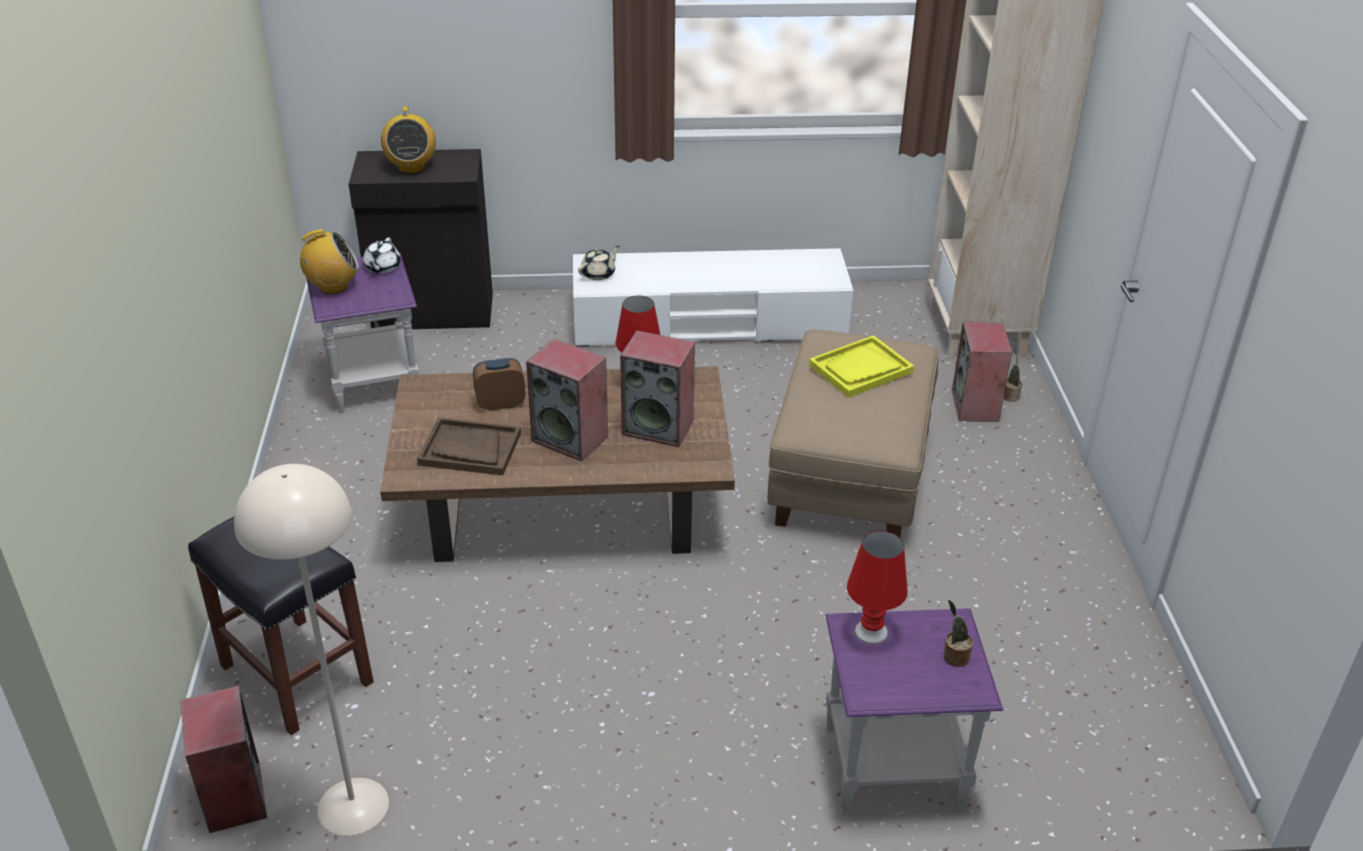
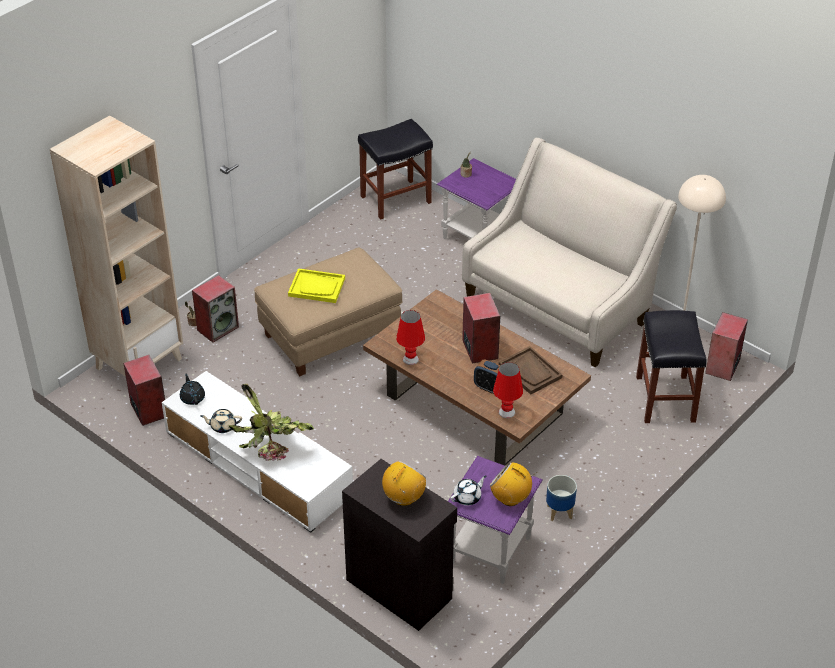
camera: 135 degrees left, 5 degrees up
beige teapot [578,245,619,280] -> beige teapot moved to [200,409,242,433]
speaker [620,331,695,447] -> speaker moved to [123,355,165,426]
red table lamp [847,531,908,644] -> red table lamp moved to [493,362,523,418]
none -> black teapot [180,374,205,405]
none -> potted plant [229,384,314,461]
none -> black stool [358,119,433,220]
none -> beige sofa [462,138,677,368]
none -> planter [546,475,577,521]

